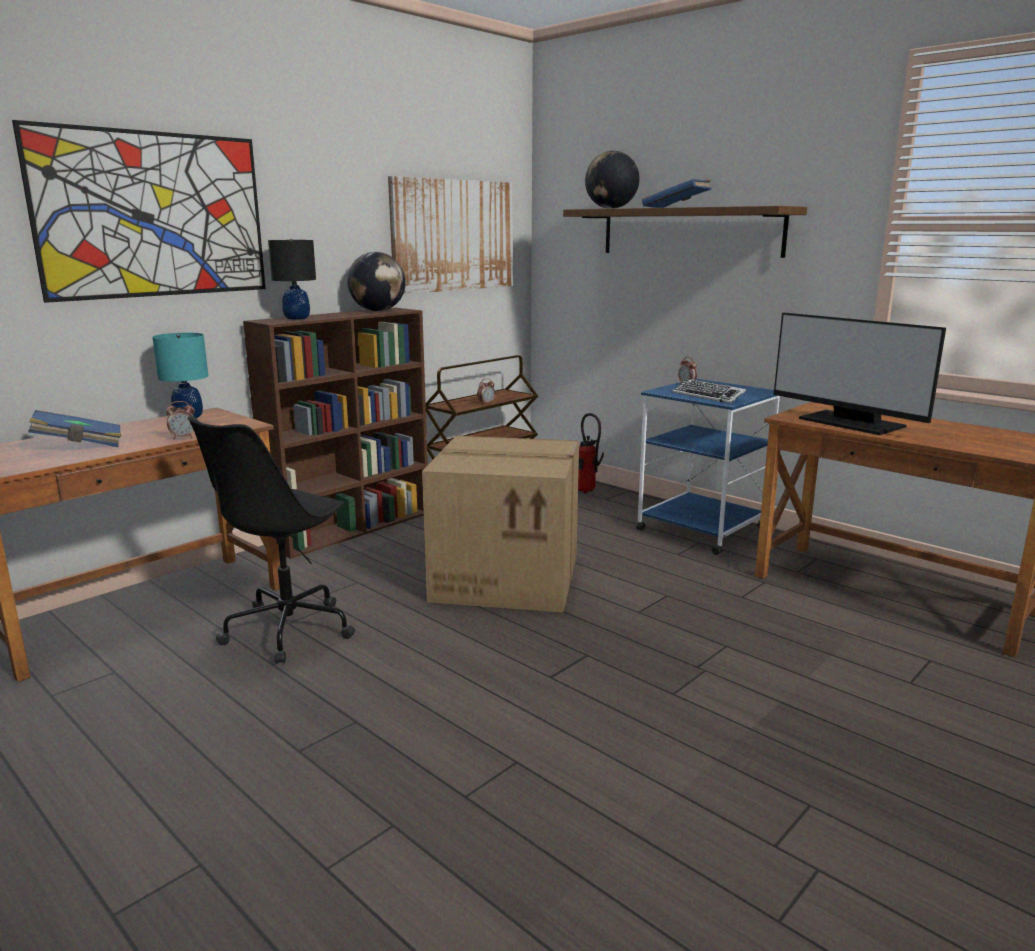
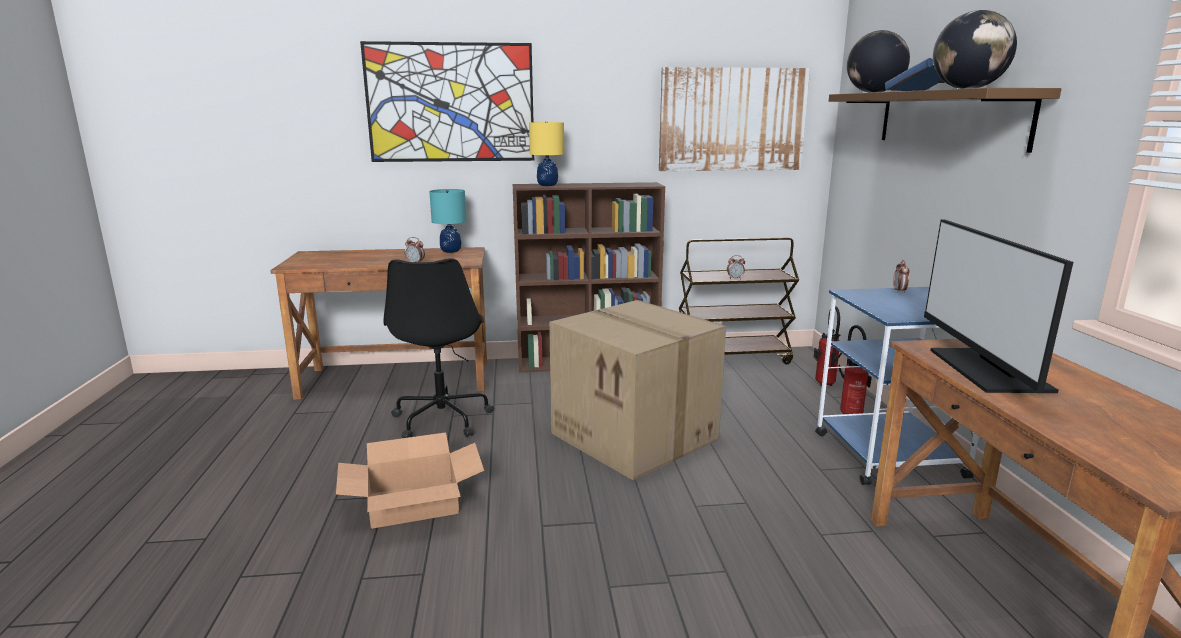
camera: 40 degrees right, 0 degrees up
blue book [28,410,121,447] -> none
black office chair [188,416,355,664] -> black office chair turned 75 degrees counterclockwise [383,258,494,438]
black table lamp [268,239,316,320] -> yellow table lamp [529,121,564,186]
globe [347,252,406,311] -> globe moved to [933,10,1017,89]
keyboard [672,378,746,404] -> none
none -> cardboard box [336,432,484,529]
none -> fire extinguisher [839,325,872,414]

